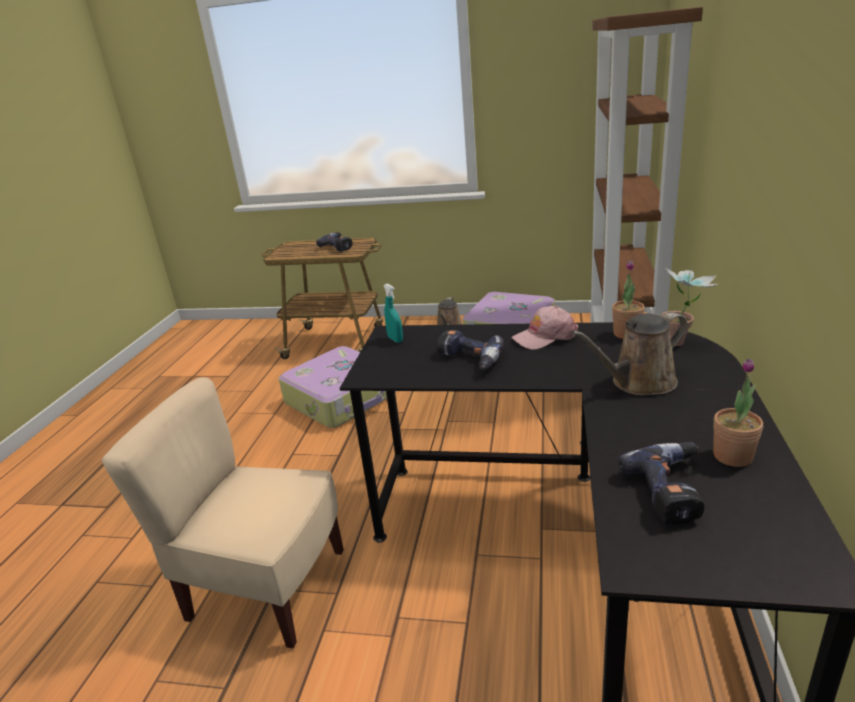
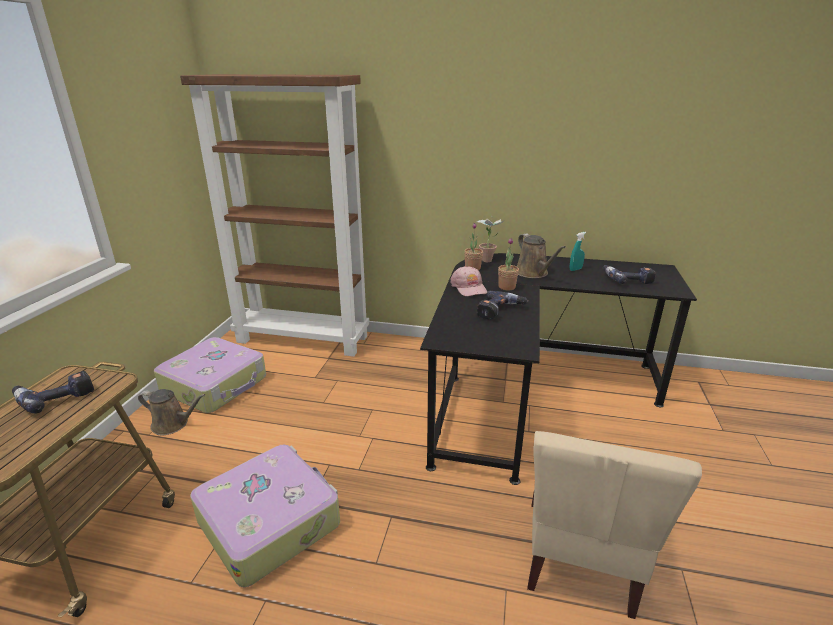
camera: 90 degrees left, 0 degrees up
turquoise spray bottle [384,284,403,343] -> turquoise spray bottle moved to [570,232,586,271]
potted plant [713,358,763,467] -> potted plant moved to [498,238,519,290]

